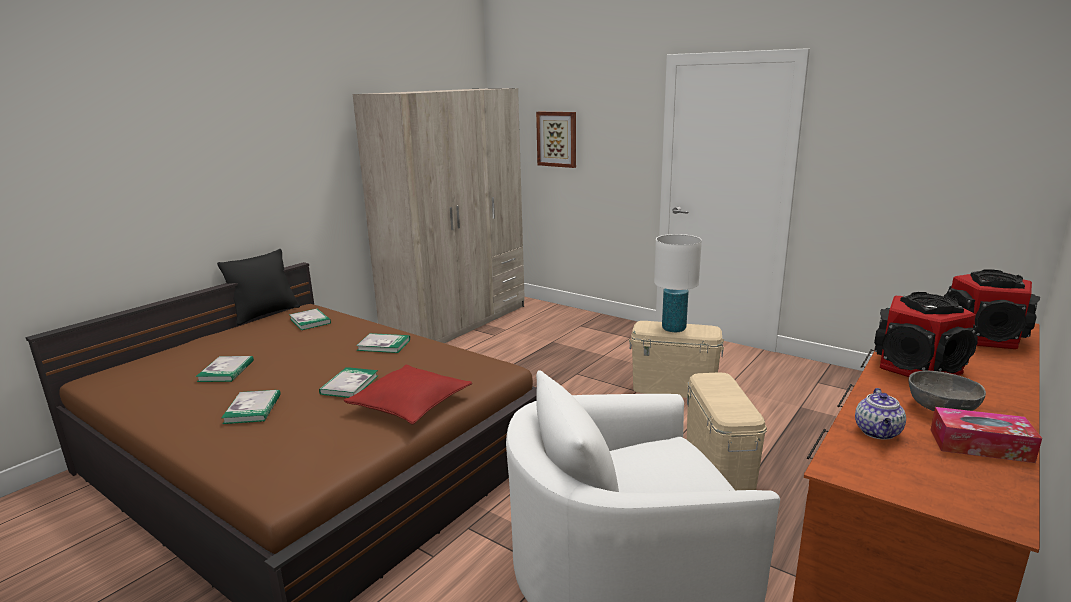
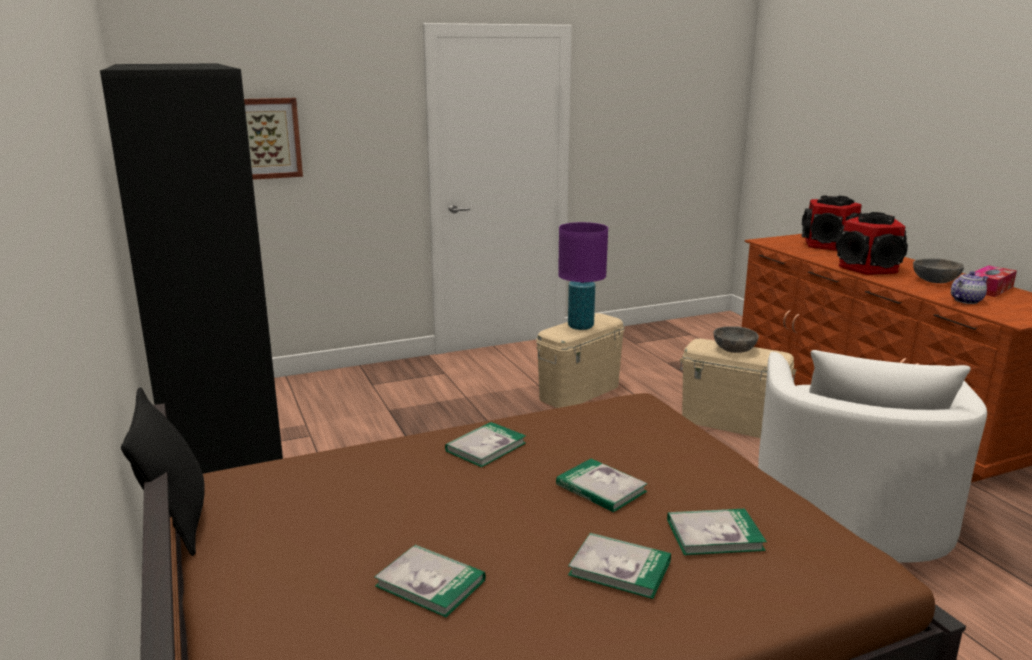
camera: 60 degrees left, 0 degrees up
book [289,308,331,330] -> book moved to [667,509,767,555]
red pillow [343,365,472,424] -> none
beige wardrobe [353,88,525,343] -> black wardrobe [100,64,283,474]
white table lamp [654,234,702,332] -> purple table lamp [558,222,608,330]
teapot [855,388,906,440] -> teapot turned 75 degrees counterclockwise [951,271,989,304]
none -> grey bowl [713,326,759,353]

